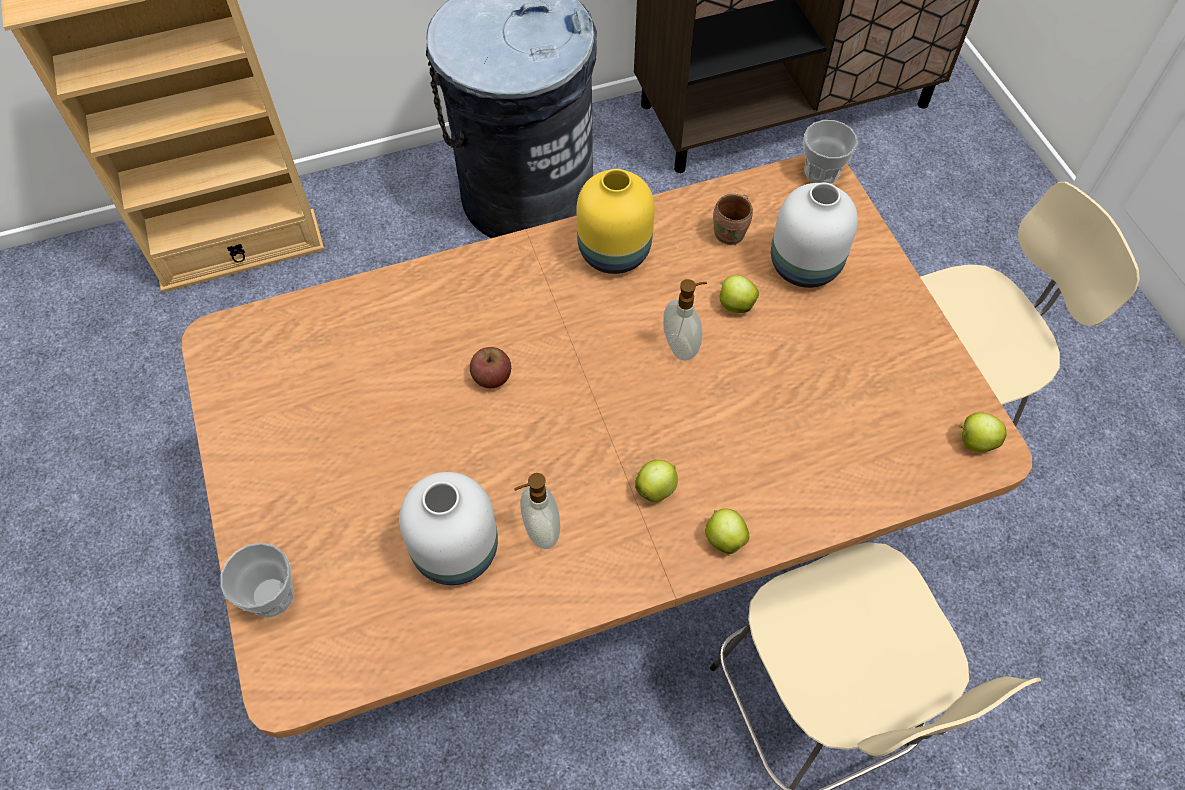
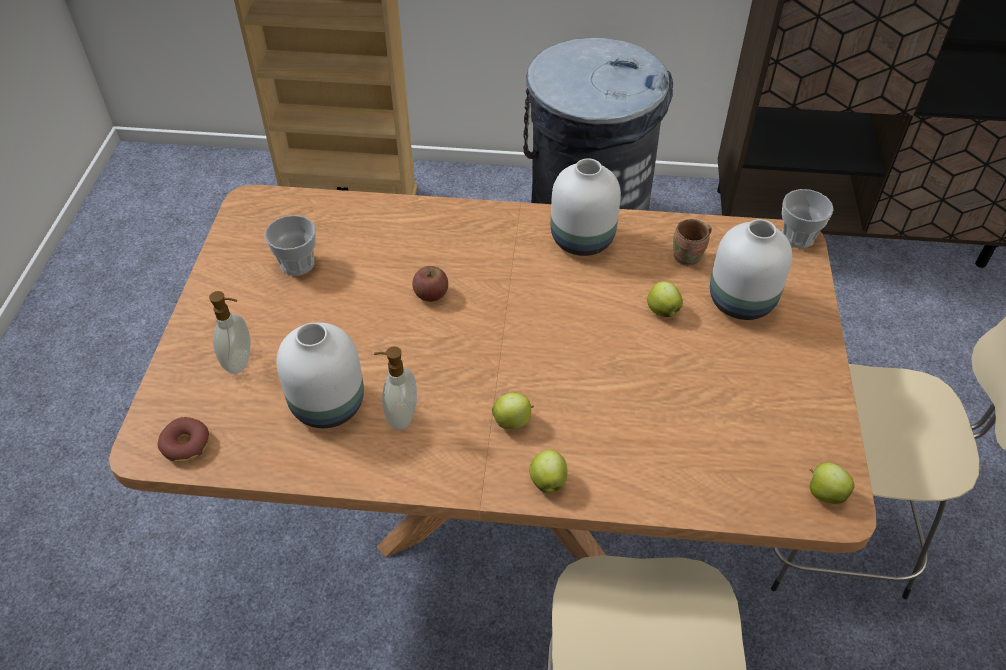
camera: 25 degrees right, 10 degrees down
cup [220,543,294,618] -> cup moved to [265,215,316,276]
yellow vase [577,169,655,274] -> white vase [551,158,621,256]
soap dispenser [663,279,707,360] -> soap dispenser moved to [209,291,251,374]
none -> donut [158,417,209,462]

